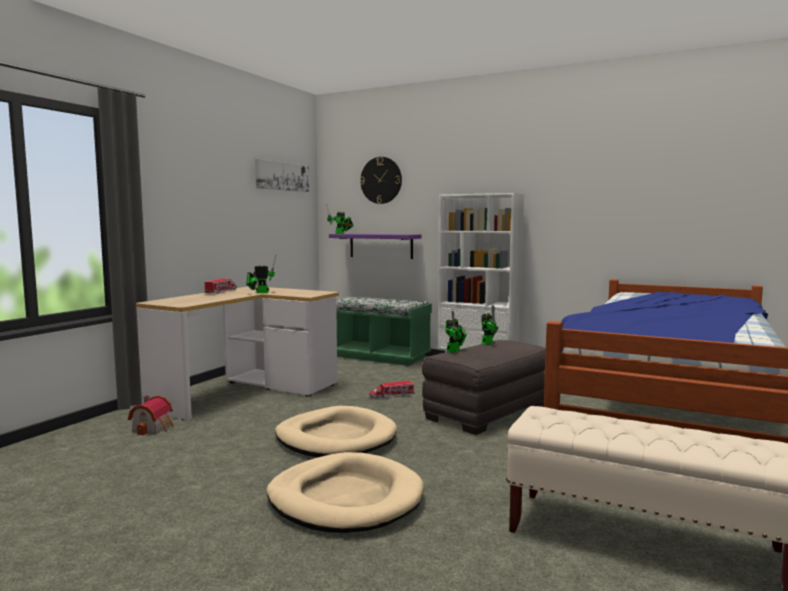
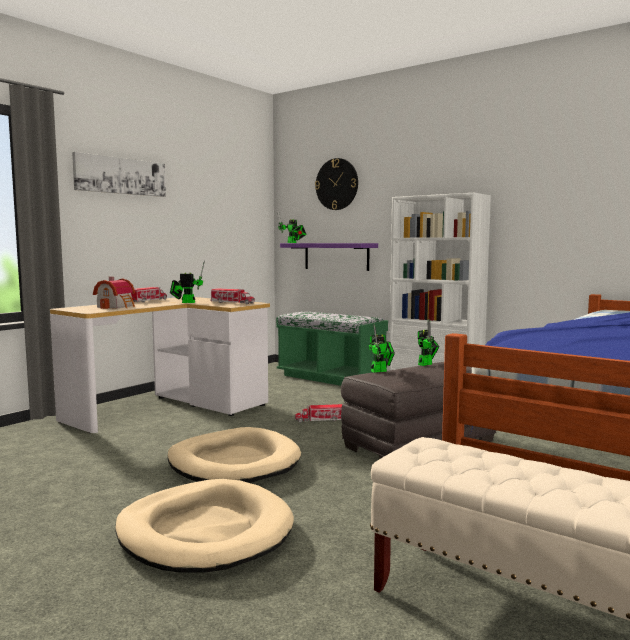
camera: 10 degrees right, 0 degrees up
toy house [128,395,174,435] -> toy house moved to [93,277,135,309]
picture [255,159,309,192] -> picture moved to [72,152,166,197]
none -> toy truck [210,288,255,304]

